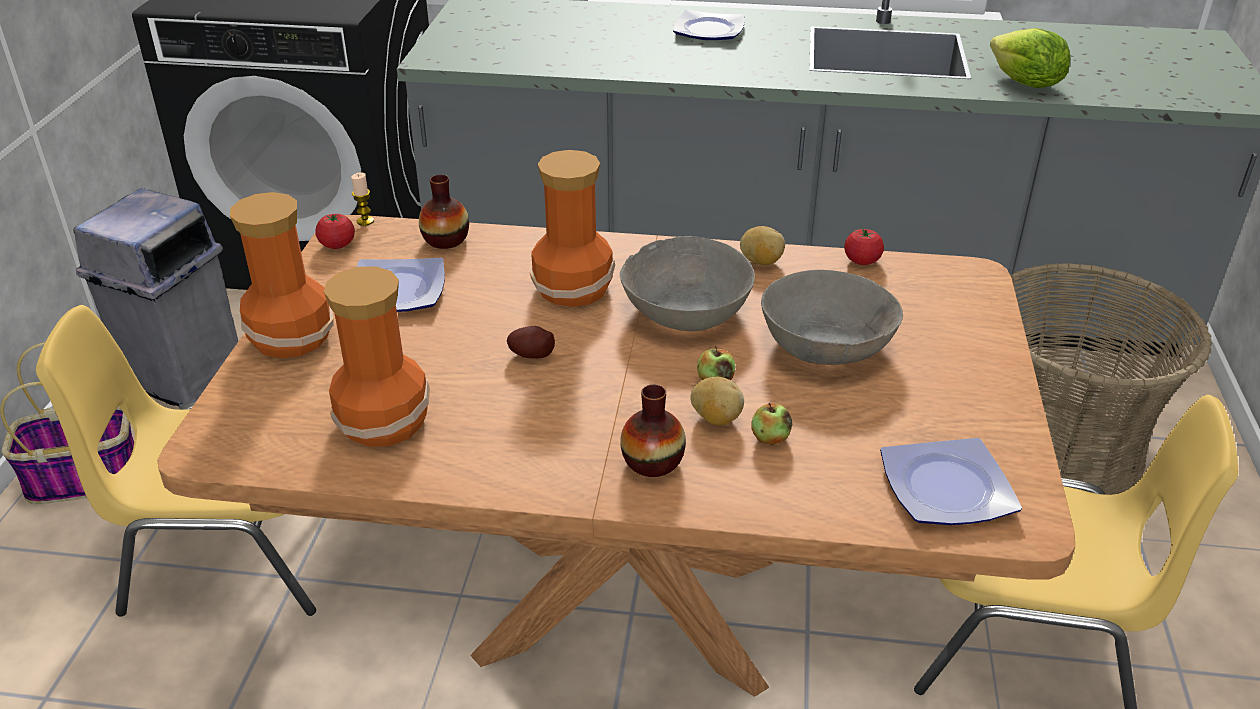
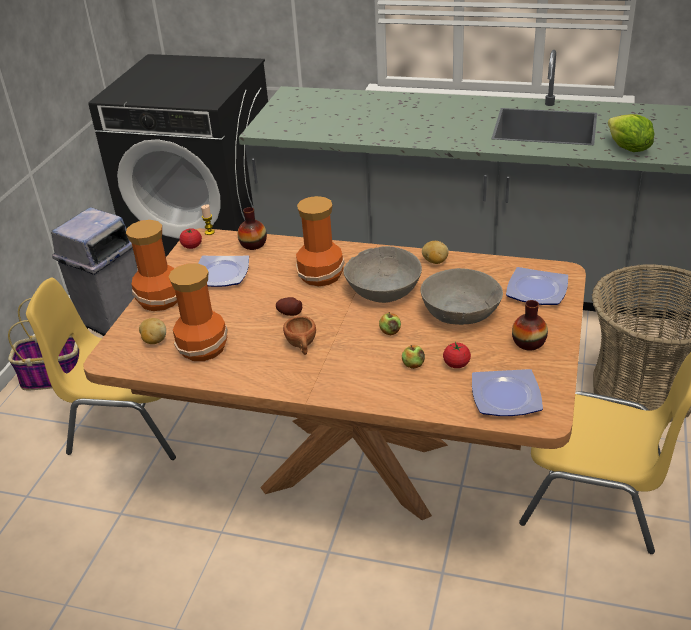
camera: 10 degrees right, 0 degrees up
vase [620,384,686,477] -> vase moved to [512,300,548,351]
plate [673,10,745,40] -> plate moved to [506,267,568,305]
potato [690,377,744,425] -> potato moved to [139,318,166,344]
tomato [844,227,884,265] -> tomato moved to [443,341,471,368]
none -> brown cup [283,316,316,355]

